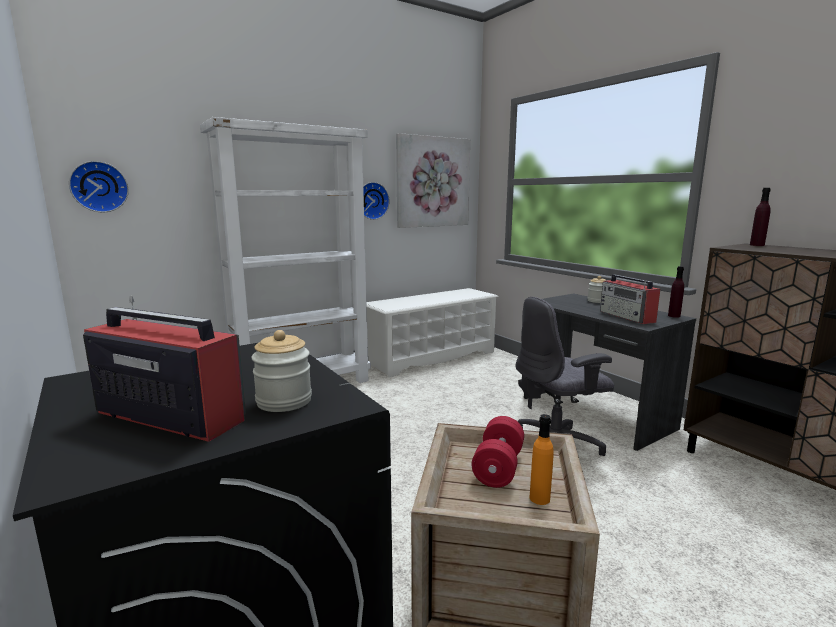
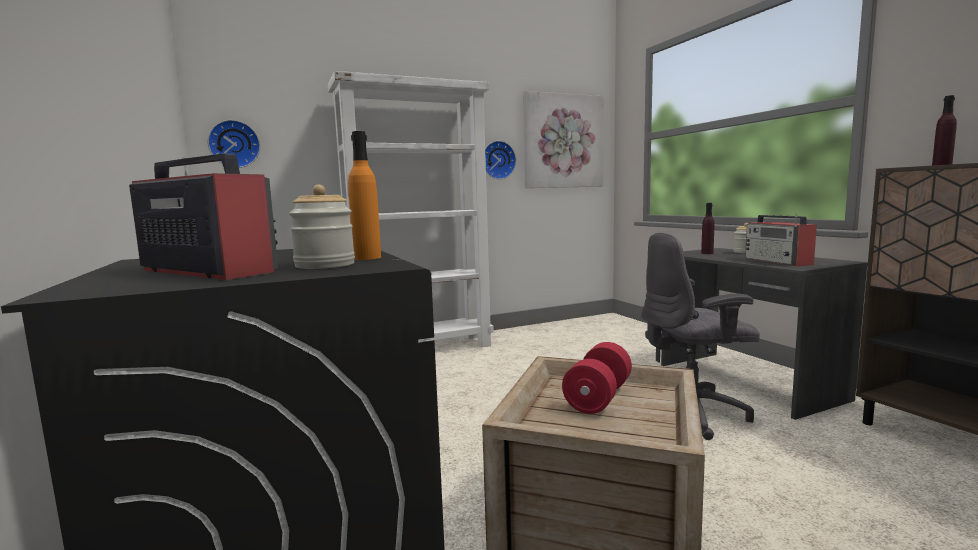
camera: 10 degrees right, 5 degrees down
white shoe rack [366,288,499,377] -> none
orange bottle [530,414,554,505] -> orange bottle moved to [348,131,381,260]
purple bottle [668,266,684,318] -> purple bottle moved to [701,203,715,254]

